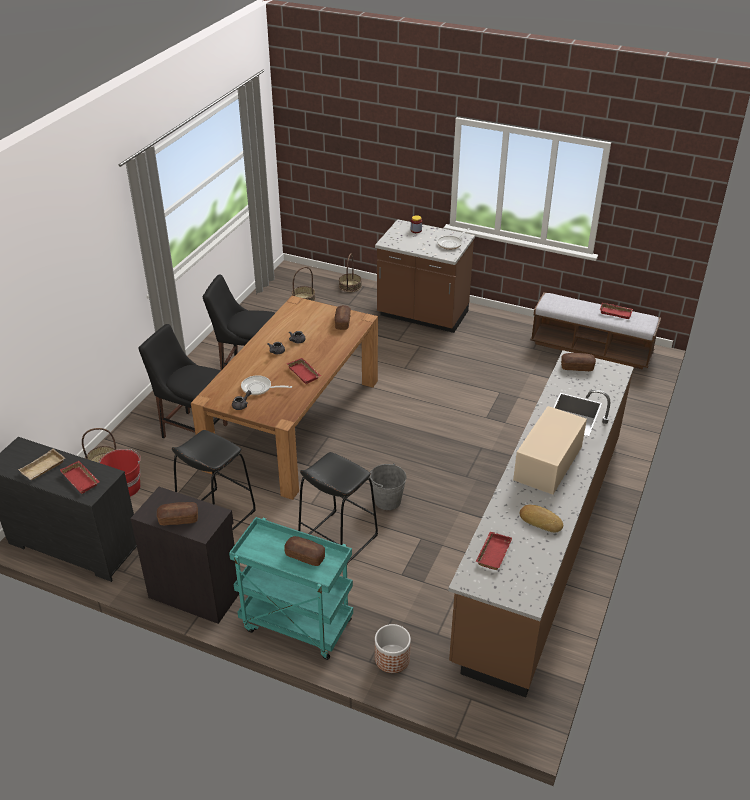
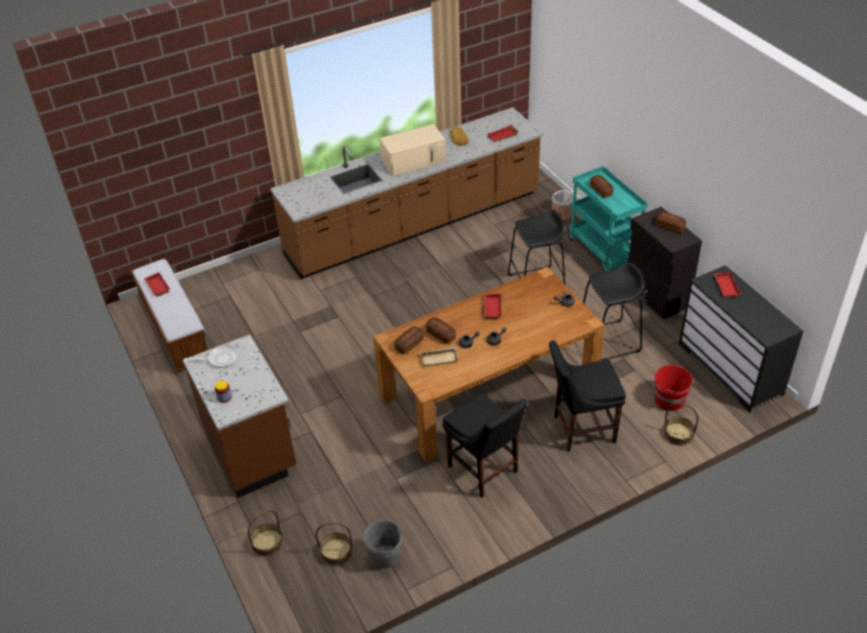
camera: 140 degrees left, 5 degrees up
beige tray [18,449,65,480] -> beige tray moved to [420,347,459,367]
black chair [138,324,228,438] -> black chair turned 105 degrees clockwise [549,340,626,452]
frying pan [241,375,292,395] -> none
grey bucket [370,463,406,510] -> grey bucket moved to [364,520,402,569]
bread [561,353,596,371] -> bread moved to [425,317,456,344]

